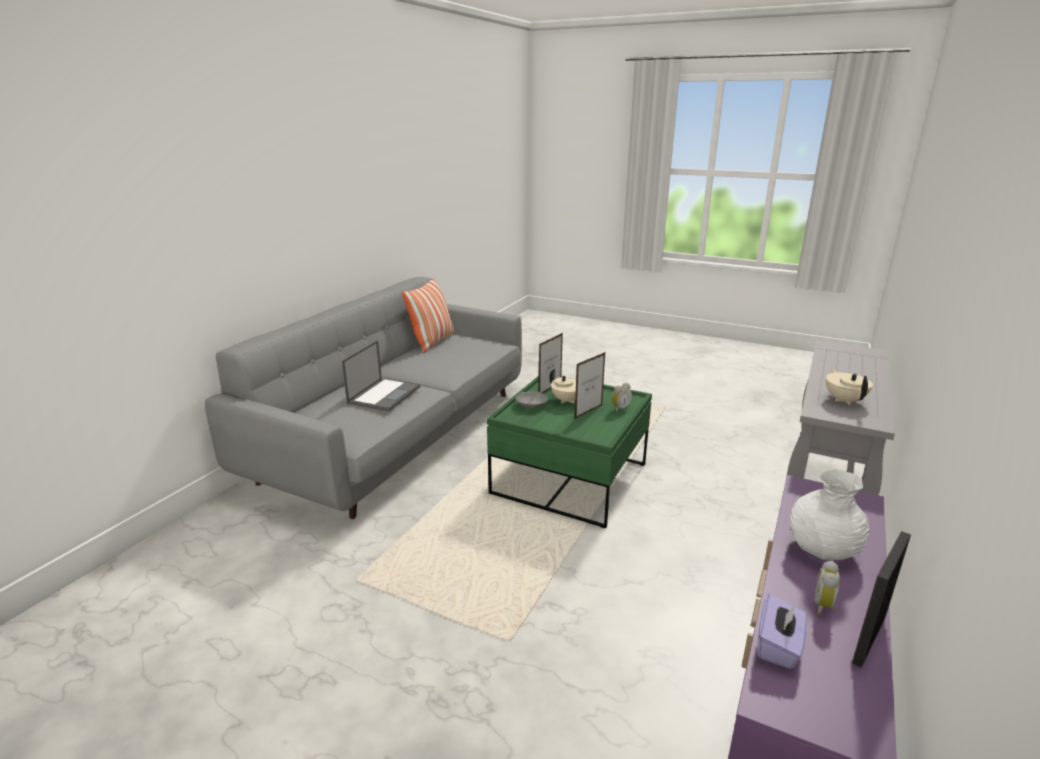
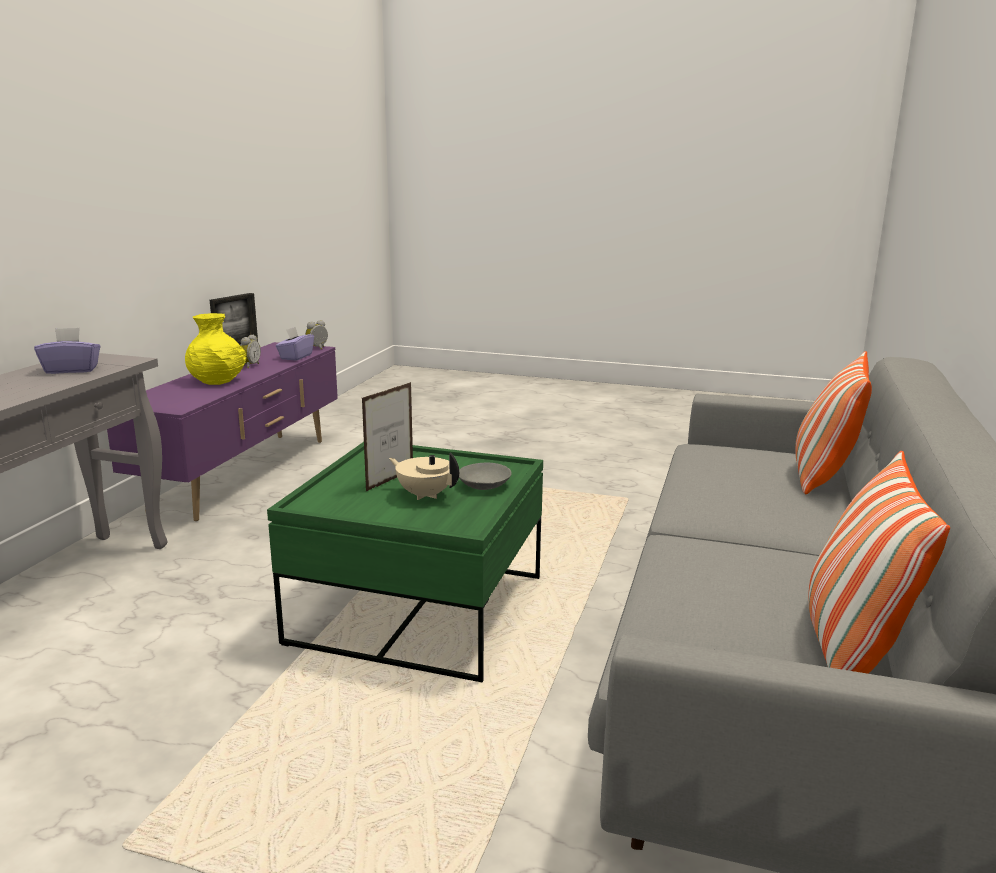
camera: 170 degrees right, 5 degrees down
laptop [342,340,420,411] -> none
picture frame [539,333,563,393] -> none
alarm clock [611,383,632,412] -> alarm clock moved to [305,320,328,350]
white vase [790,469,870,560] -> yellow vase [185,313,247,385]
beige teapot [826,368,873,405] -> purple tissue box [34,327,101,374]
none -> pillow [795,351,872,494]

